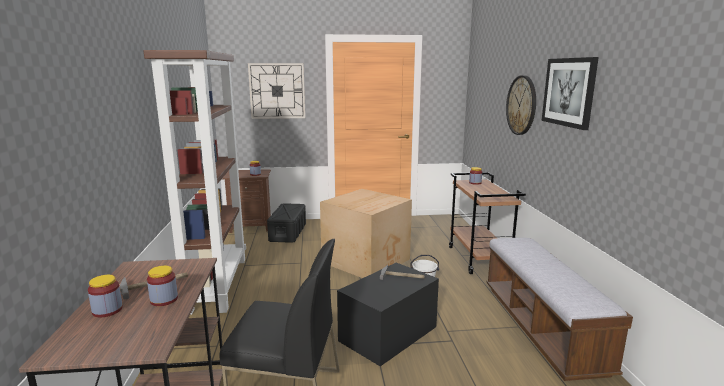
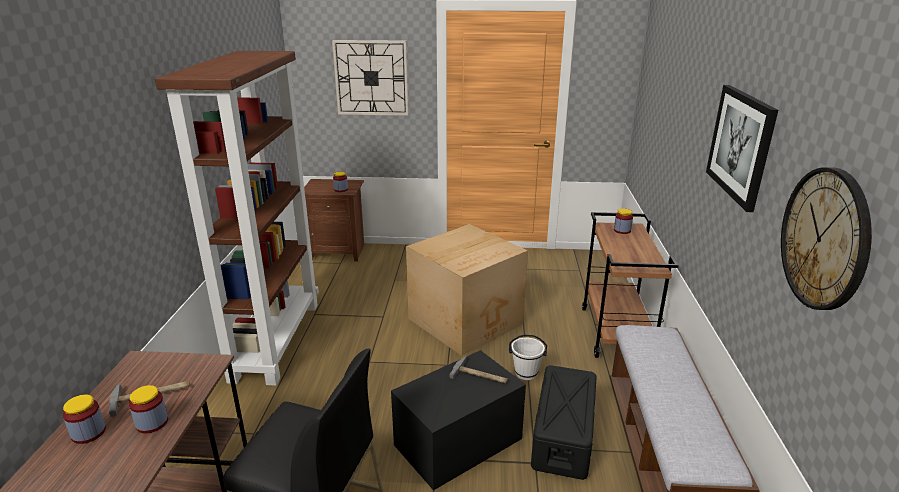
camera: 10 degrees right, 10 degrees up
black storage box [267,203,306,243] -> black storage box moved to [531,365,597,480]
wall clock [506,75,536,135] -> wall clock moved to [781,167,872,310]

